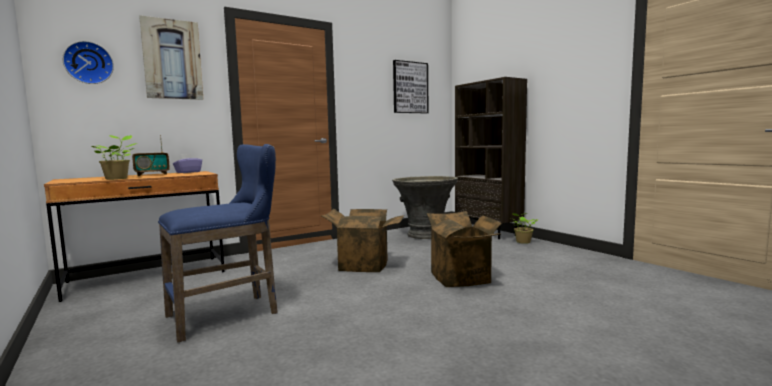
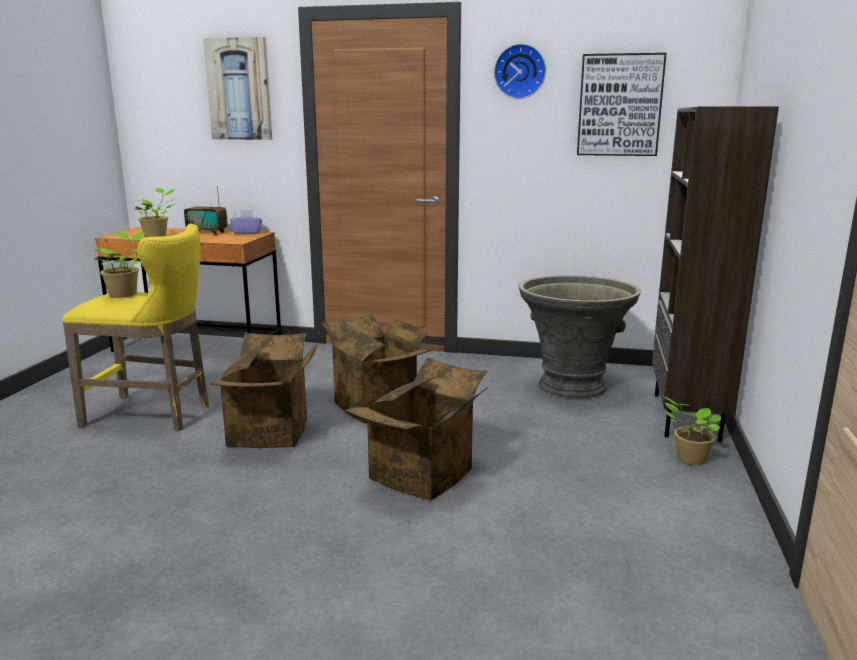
camera: 45 degrees right, 10 degrees up
wall clock [62,41,114,84] -> wall clock moved to [494,44,546,99]
blue stool [158,144,278,342] -> yellow stool [62,224,209,431]
none -> potted plant [92,232,144,298]
none -> cardboard box [210,332,318,448]

